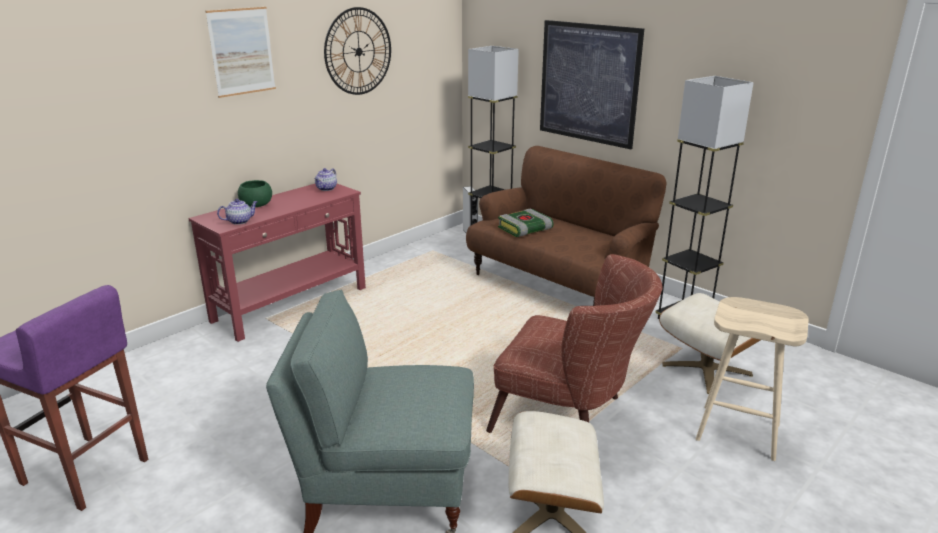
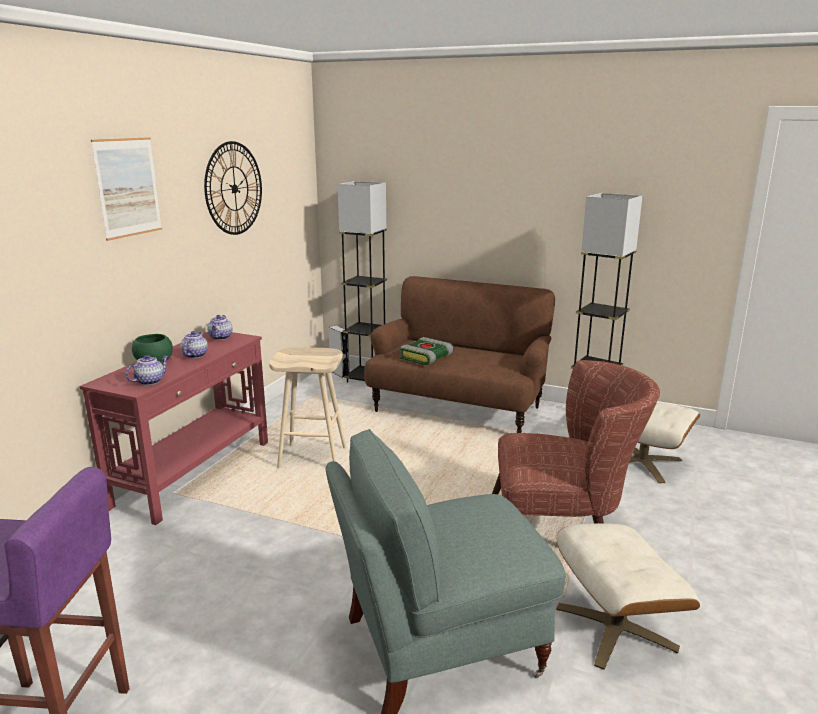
camera: 20 degrees left, 5 degrees down
picture [540,20,644,149] -> none
beige stool [696,297,808,461] -> beige stool moved to [269,347,347,468]
none -> teapot [180,331,208,358]

